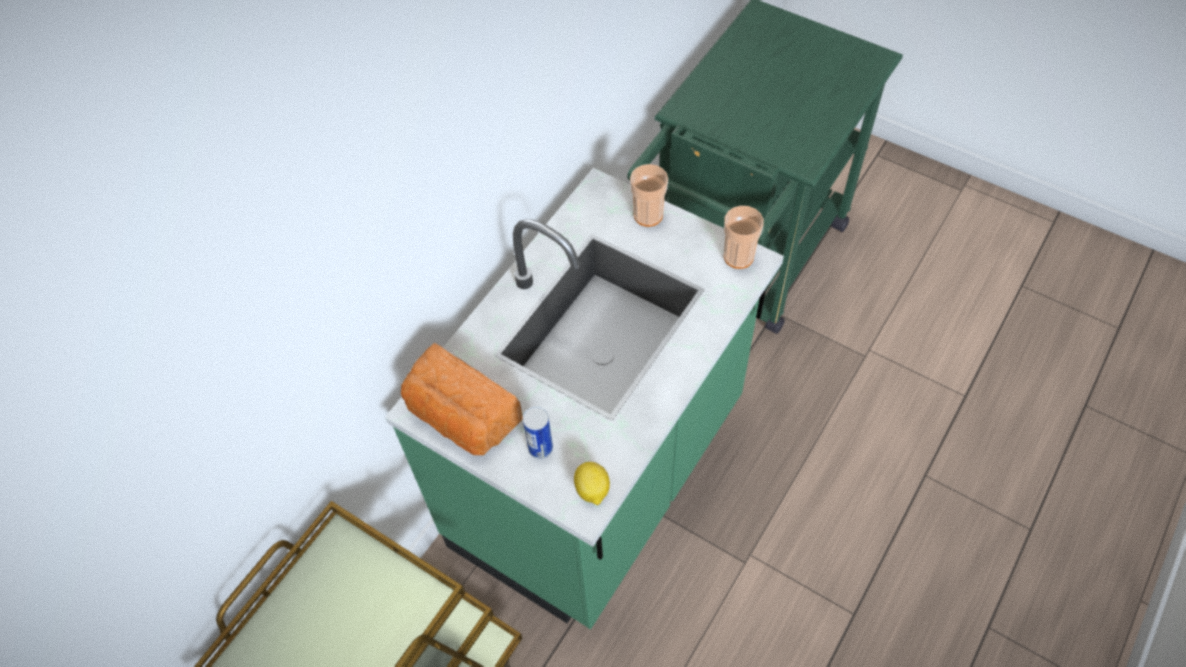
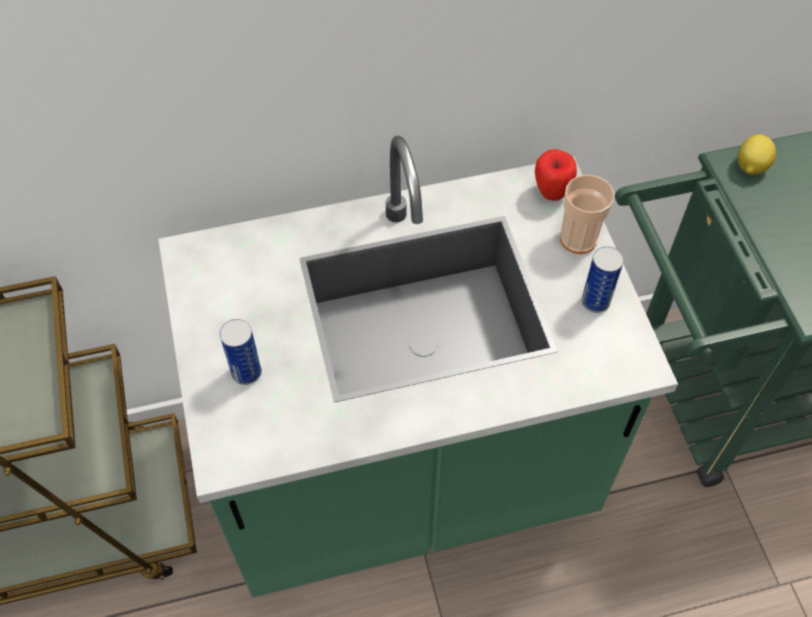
camera: 40 degrees right, 0 degrees up
bread [401,343,523,455] -> none
lemon [574,462,610,505] -> lemon moved to [738,134,776,175]
cup [724,206,764,269] -> none
none -> apple [535,149,577,201]
none -> can [582,246,624,313]

